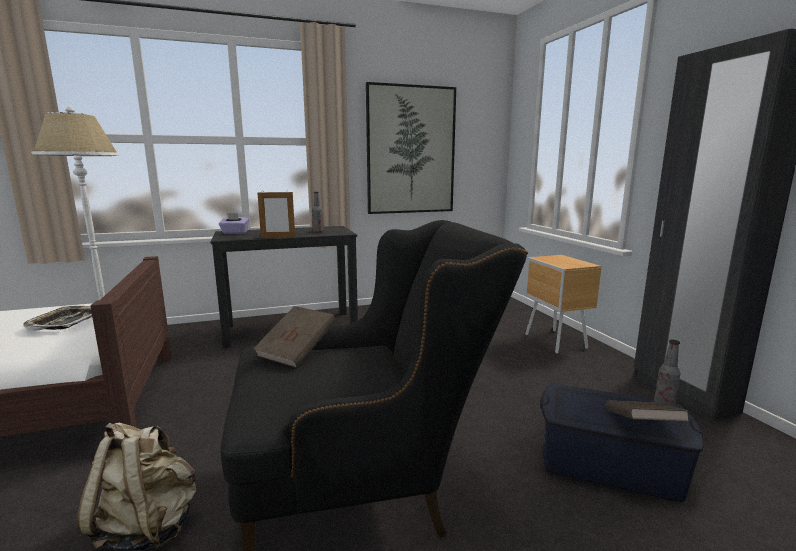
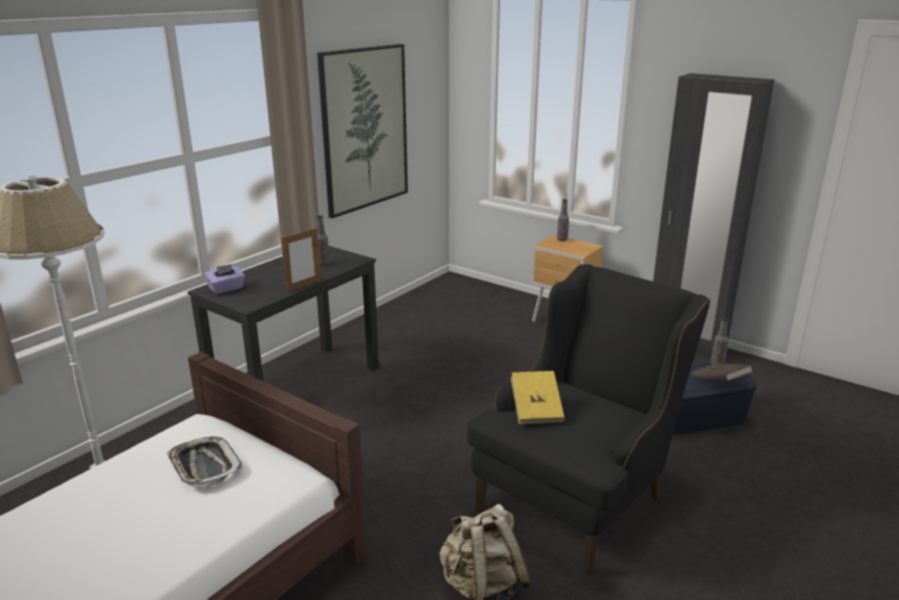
camera: 35 degrees left, 10 degrees up
brown book [253,306,335,368] -> yellow book [511,371,565,424]
none -> bottle [557,199,569,241]

